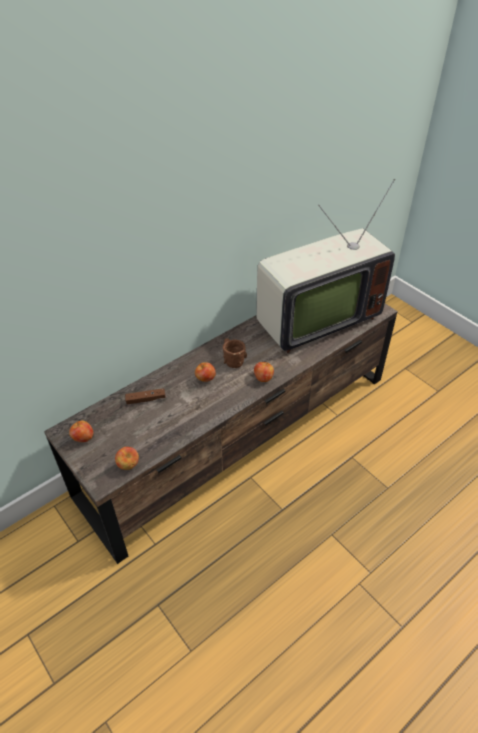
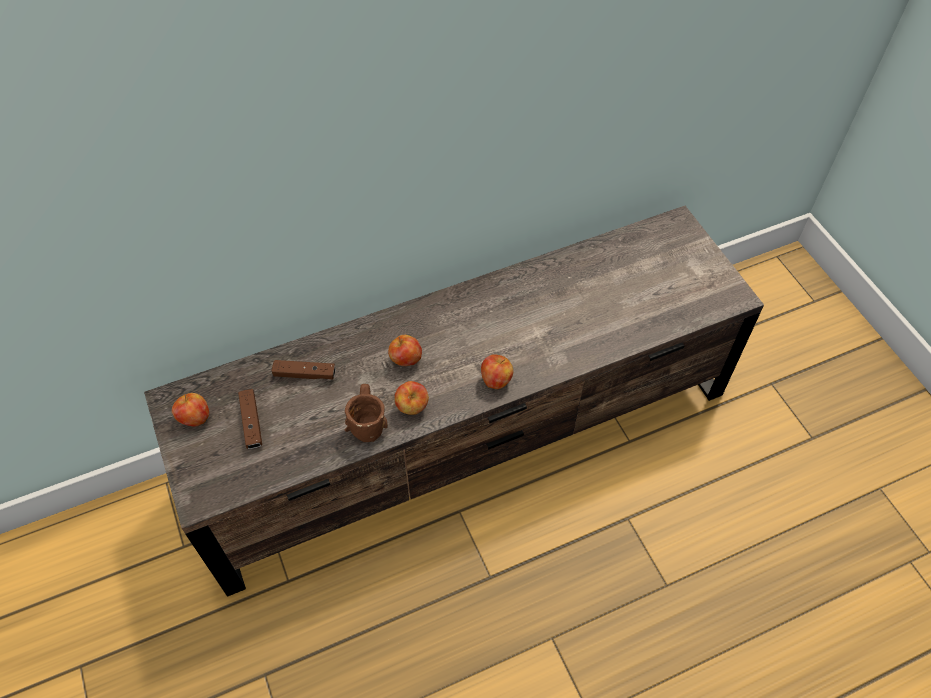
camera: 15 degrees right, 10 degrees up
apple [115,447,139,470] -> apple moved to [394,381,429,415]
brown mug [223,338,247,368] -> brown mug moved to [345,384,388,442]
television [256,179,395,353] -> none
none -> brown game controller [238,389,262,449]

